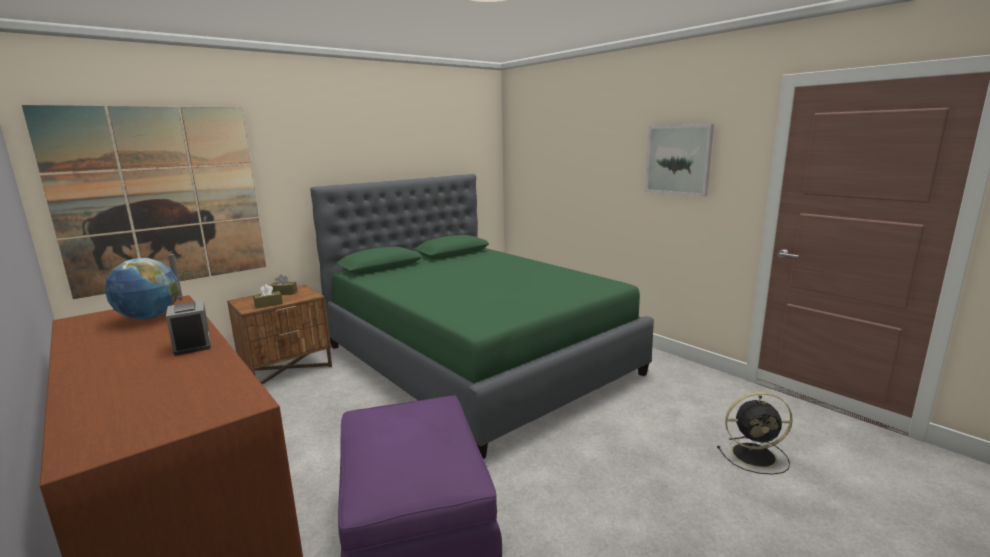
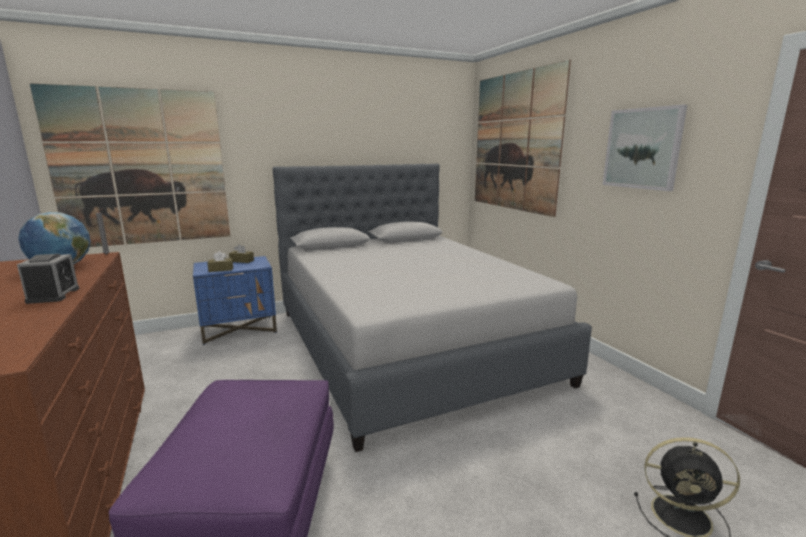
camera: 15 degrees right, 0 degrees up
brown nightstand [227,285,332,385] -> blue nightstand [193,256,277,345]
green bed [310,174,654,459] -> grey bed [273,164,592,452]
none -> picture [475,60,571,217]

